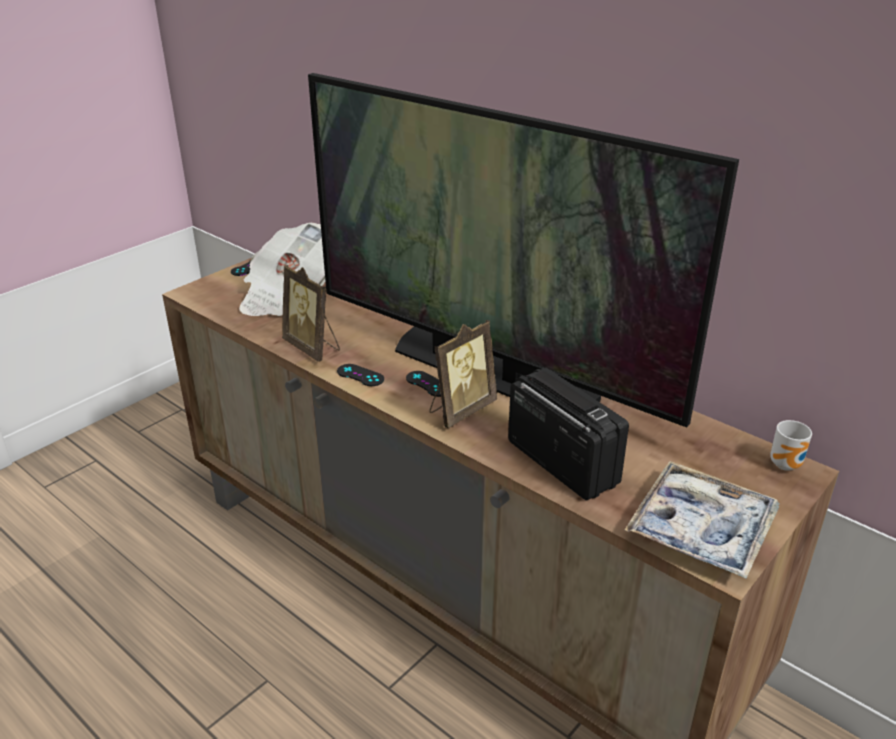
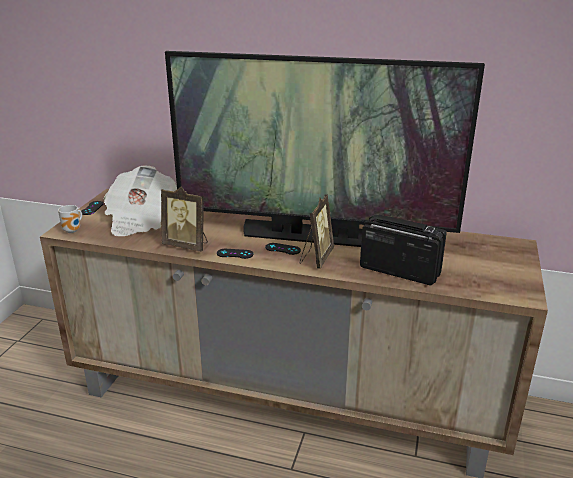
camera: 25 degrees left, 5 degrees down
tray [625,461,780,579] -> none
mug [770,420,812,471] -> mug moved to [58,205,82,233]

